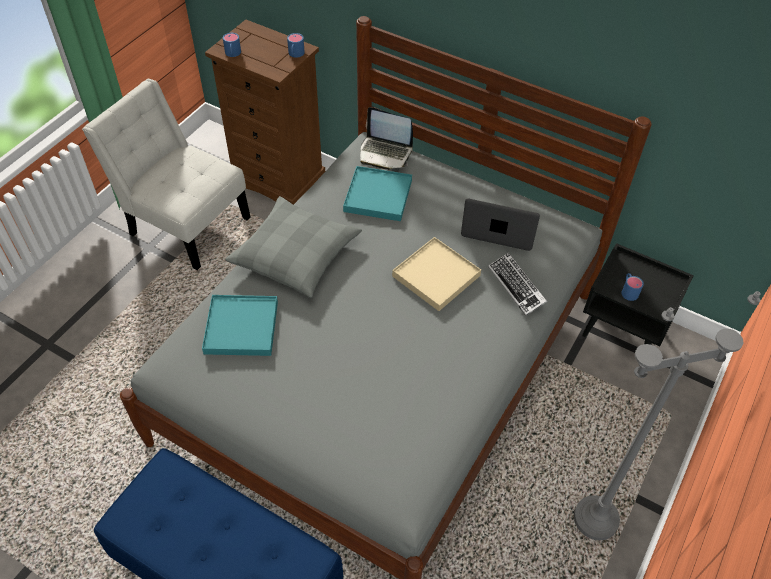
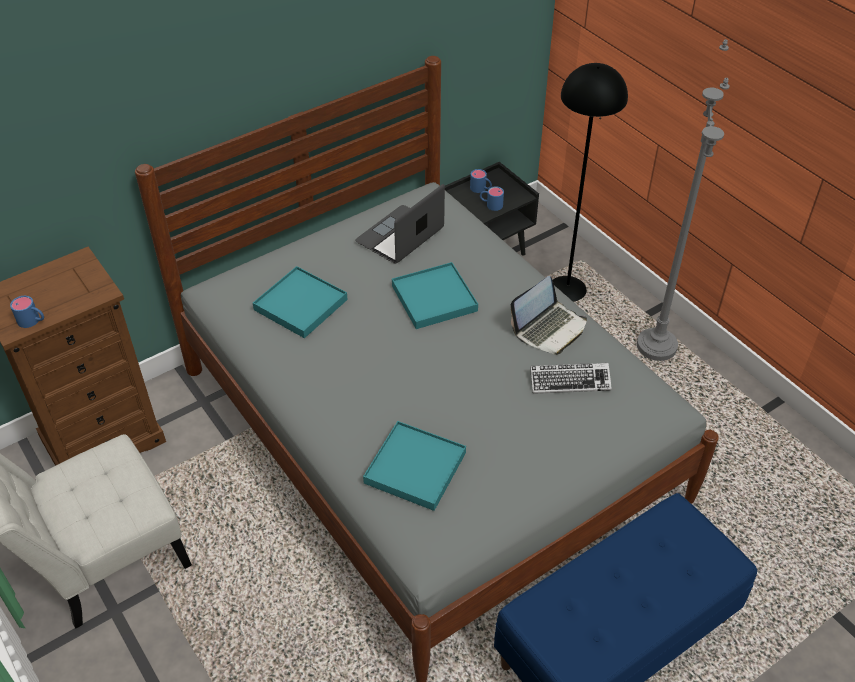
camera: 65 degrees left, 5 degrees down
grey pillow [225,196,362,298] -> none
blue mug [287,33,305,58] -> blue mug moved to [470,169,492,193]
laptop [360,107,413,170] -> laptop moved to [510,276,587,355]
beige tray [392,237,481,311] -> turquoise tray [392,262,478,329]
keyboard [488,252,547,316] -> keyboard moved to [530,363,612,394]
none -> black floor lamp [553,63,628,302]

